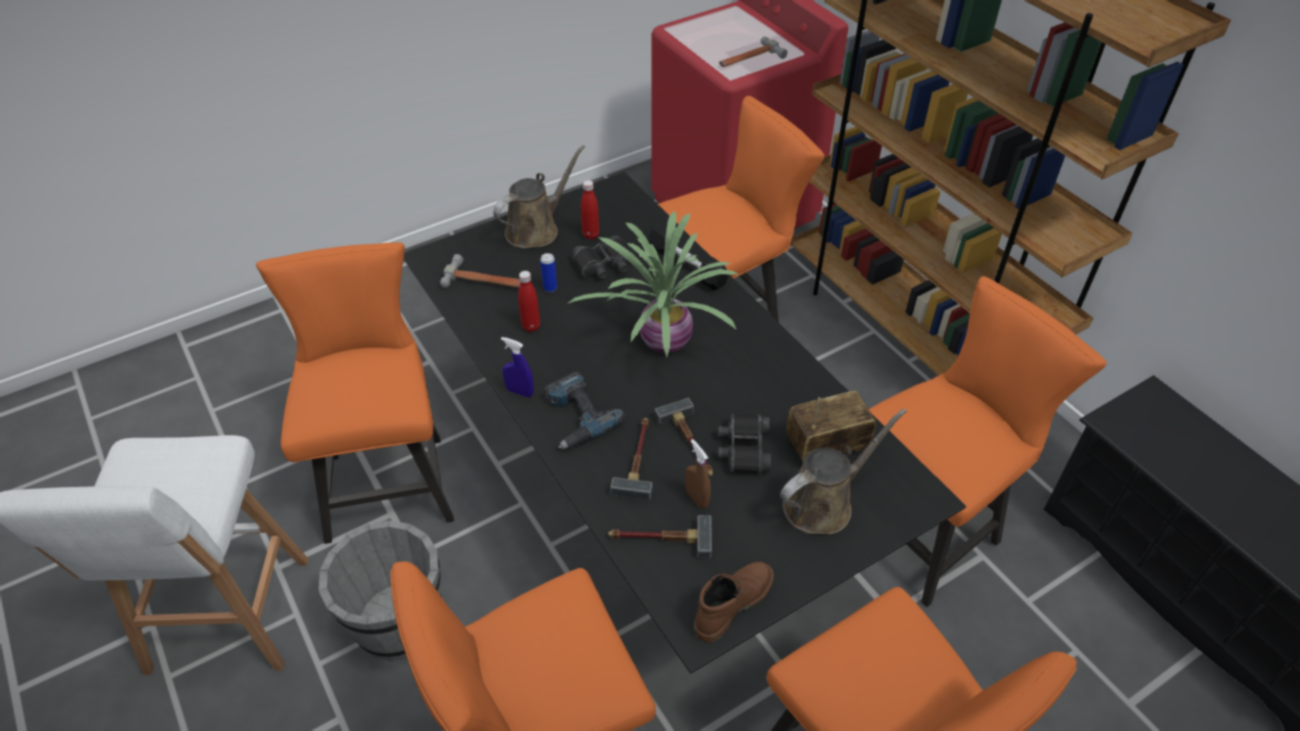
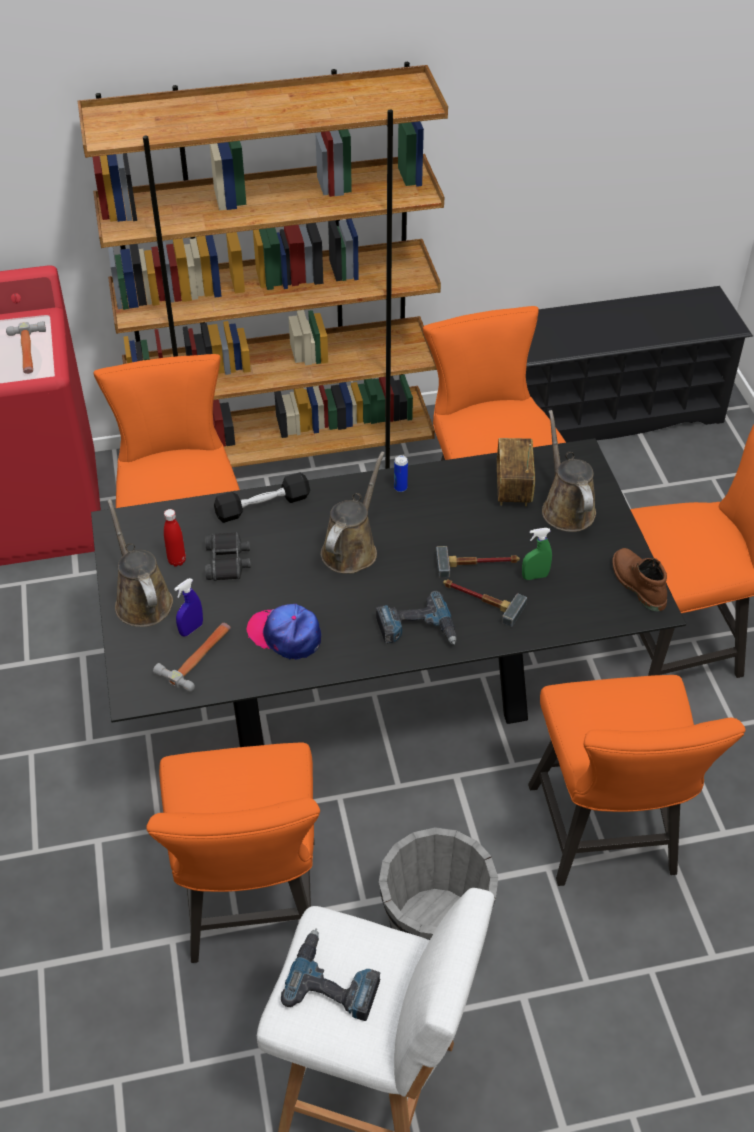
camera: 70 degrees left, 0 degrees up
orange chair [256,242,454,544] -> orange chair turned 105 degrees counterclockwise [146,743,320,963]
blue spray bottle [501,337,534,398] -> blue spray bottle moved to [174,578,203,637]
red bottle [518,271,540,332] -> cap [247,604,321,660]
can [540,253,557,292] -> can moved to [394,455,408,492]
potted plant [567,211,739,357] -> brown watering can [321,452,385,574]
hammer [608,515,712,558] -> none
brown spray bottle [685,439,711,509] -> green spray bottle [522,528,552,580]
black binoculars [718,414,771,473] -> none
none -> power drill [281,928,380,1021]

